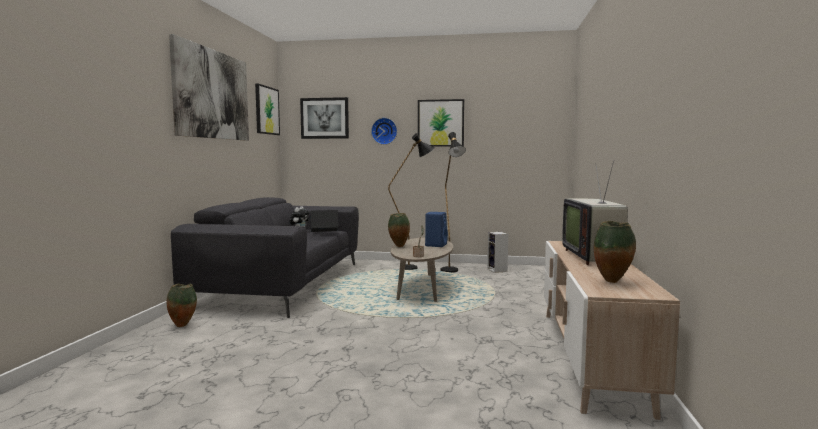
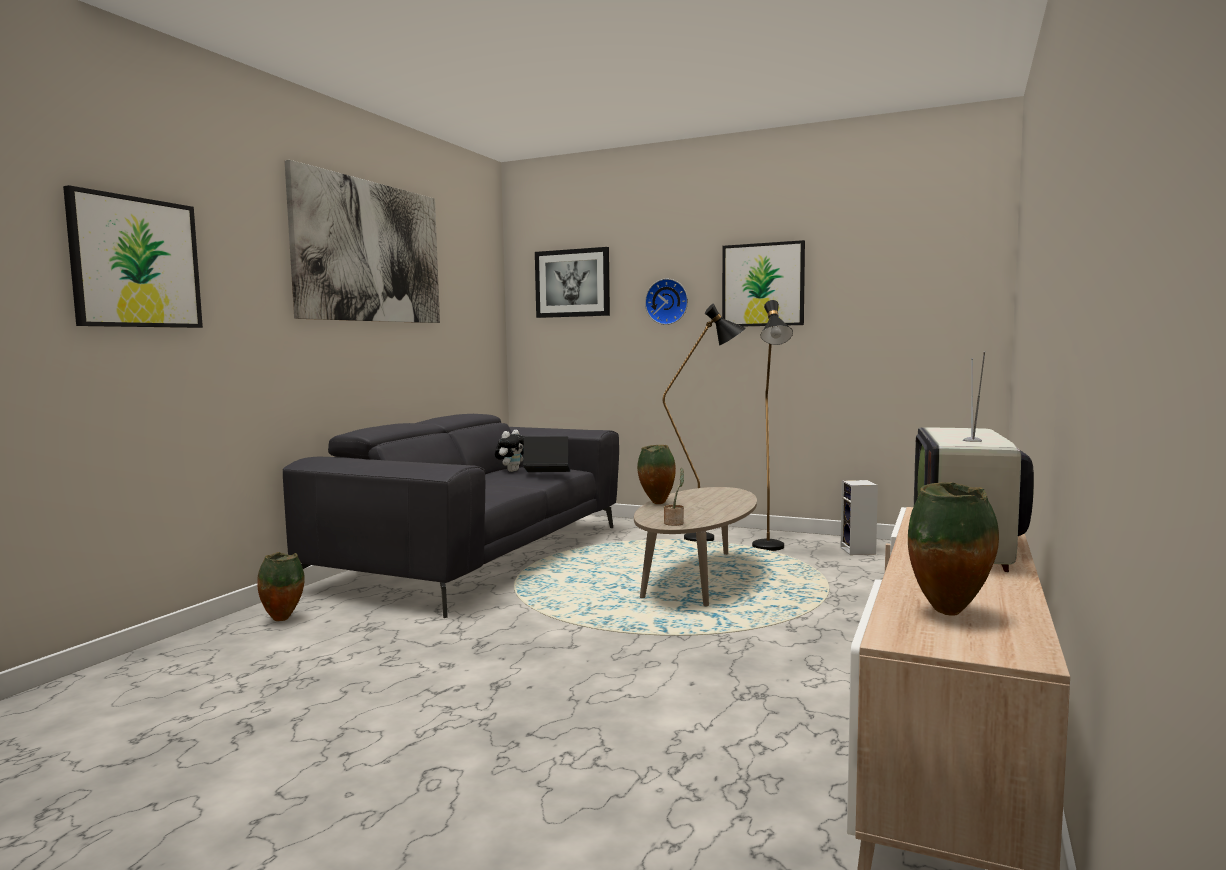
camera: 15 degrees right, 0 degrees up
picture [255,83,280,135] -> picture moved to [63,185,203,328]
blue speaker [425,212,448,247] -> none

